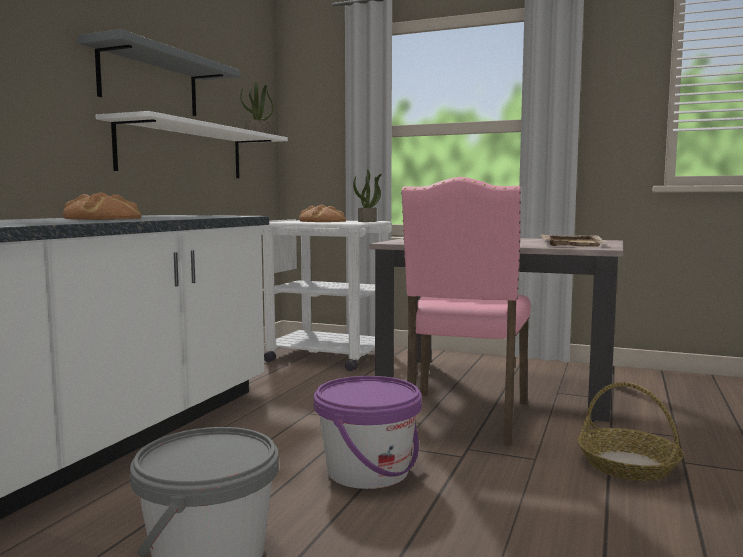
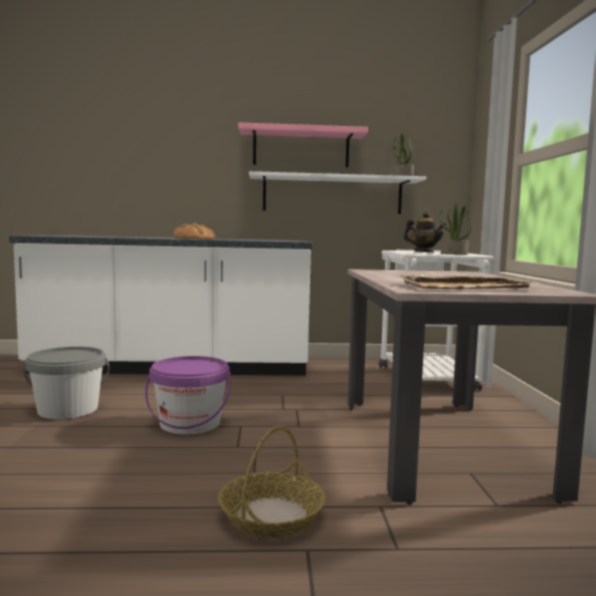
camera: 65 degrees right, 0 degrees up
grey shelf [78,29,240,116] -> pink shelf [239,123,368,168]
bread [299,205,346,222] -> teapot [403,212,447,252]
pink chair [401,177,531,446] -> none

